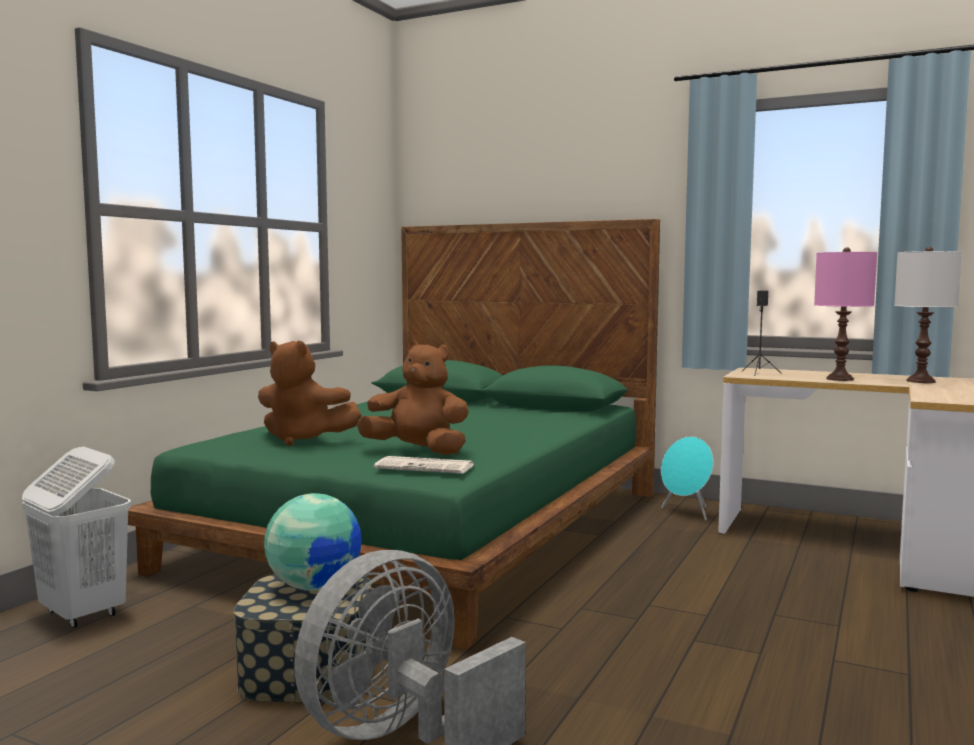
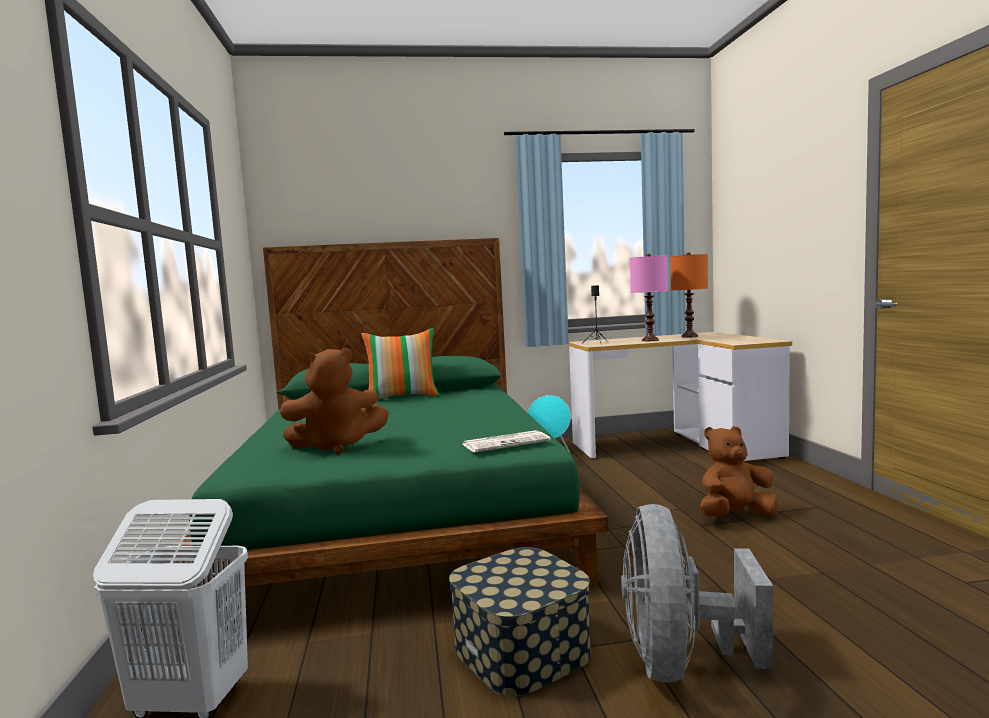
camera: 35 degrees left, 0 degrees up
globe [264,493,362,591] -> none
brown plush toy [357,341,469,455] -> brown plush toy moved to [700,426,778,516]
white table lamp [894,247,962,383] -> orange table lamp [670,252,708,338]
none -> pillow [362,328,440,399]

